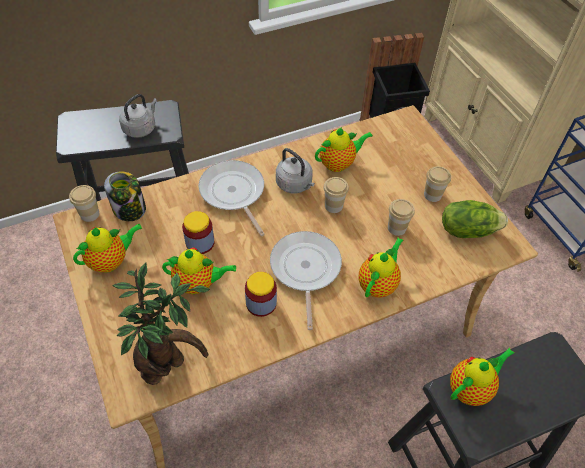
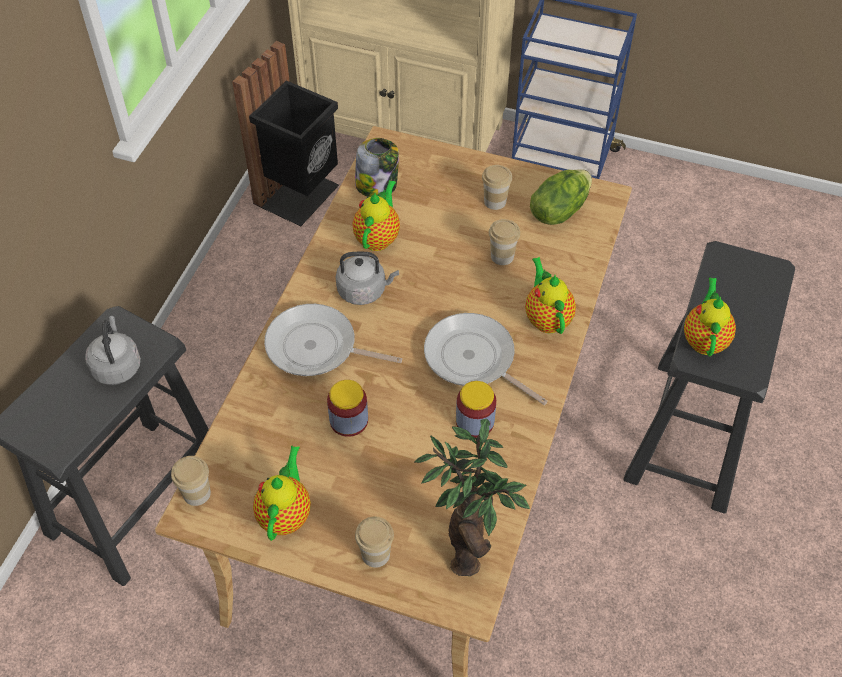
camera: 45 degrees left, 0 degrees up
jar [104,172,146,221] -> jar moved to [355,138,399,197]
teapot [162,248,236,294] -> none
cup [323,177,349,213] -> cup moved to [355,516,394,568]

